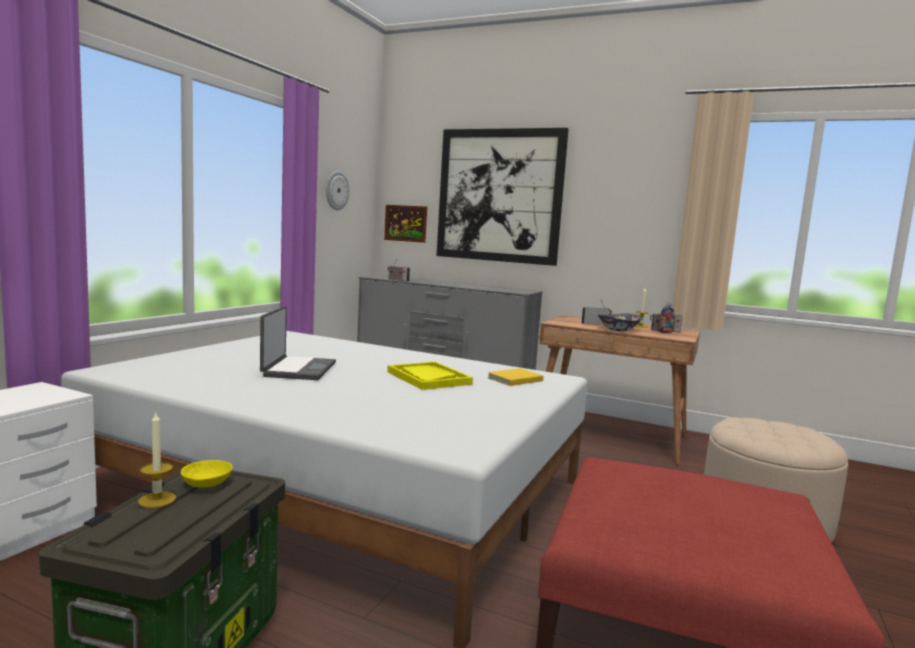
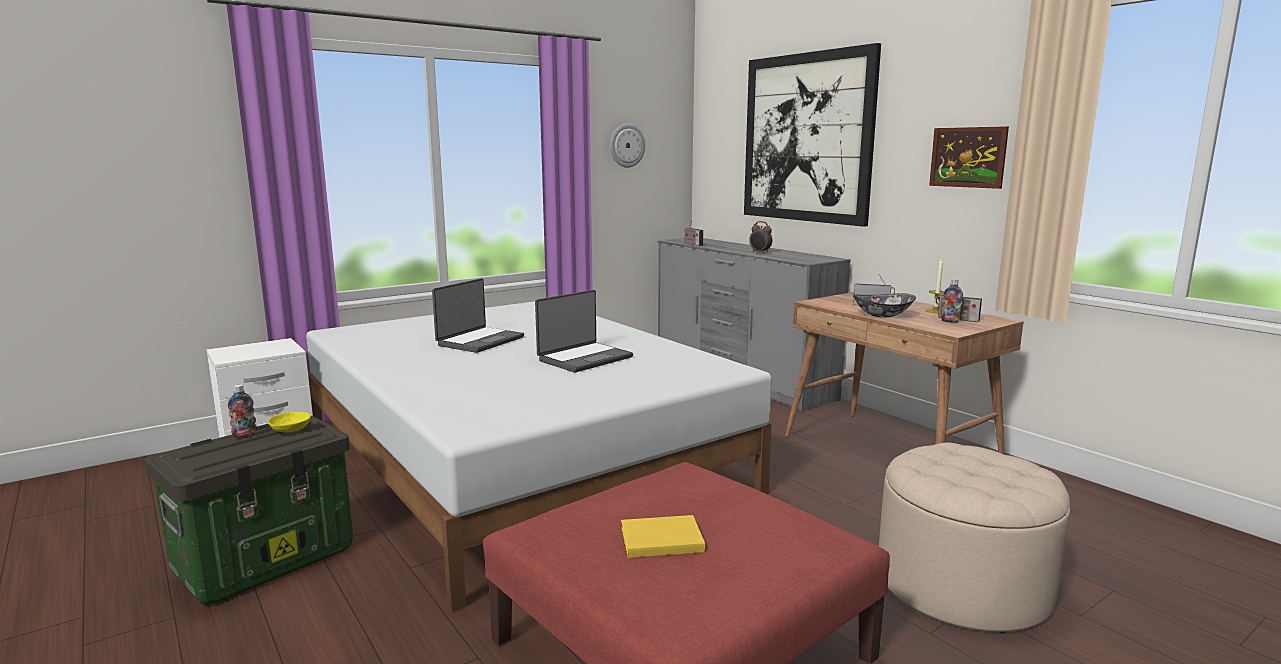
camera: 30 degrees right, 5 degrees up
candle [138,413,176,508] -> bottle [228,385,257,439]
picture [384,205,427,243] -> picture moved to [929,126,1009,189]
yellow tray [387,362,473,390] -> laptop [535,290,633,372]
yellow book [487,368,543,386] -> yellow book moved to [621,515,705,558]
none -> alarm clock [749,221,772,254]

